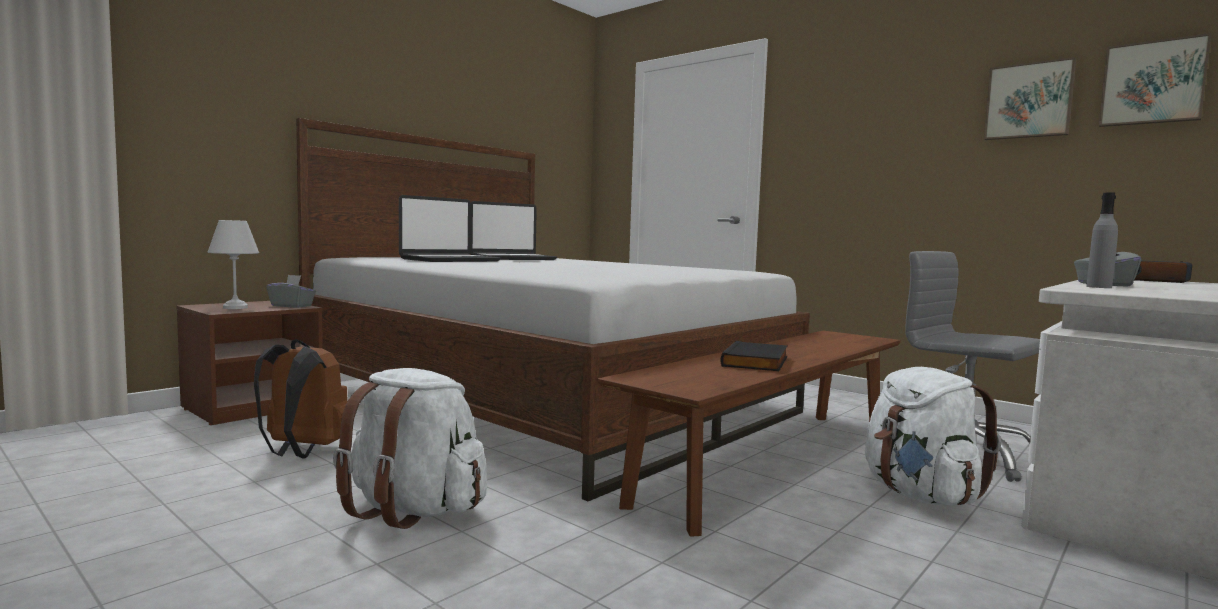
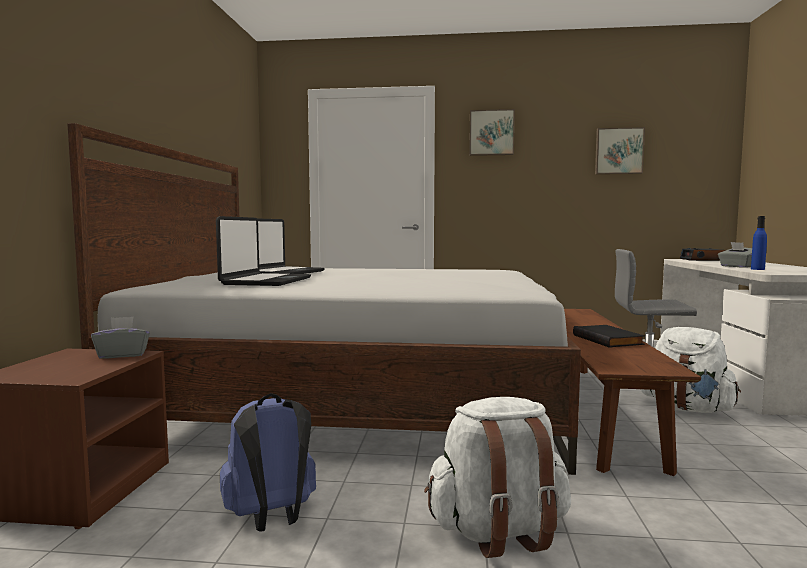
camera: 35 degrees left, 0 degrees up
white table lamp [208,220,259,309] -> none
brown backpack [254,339,347,459] -> blue backpack [220,393,316,532]
grey bottle [1086,193,1118,288] -> blue bottle [751,216,767,270]
picture [1099,33,1211,127] -> picture moved to [469,109,515,156]

